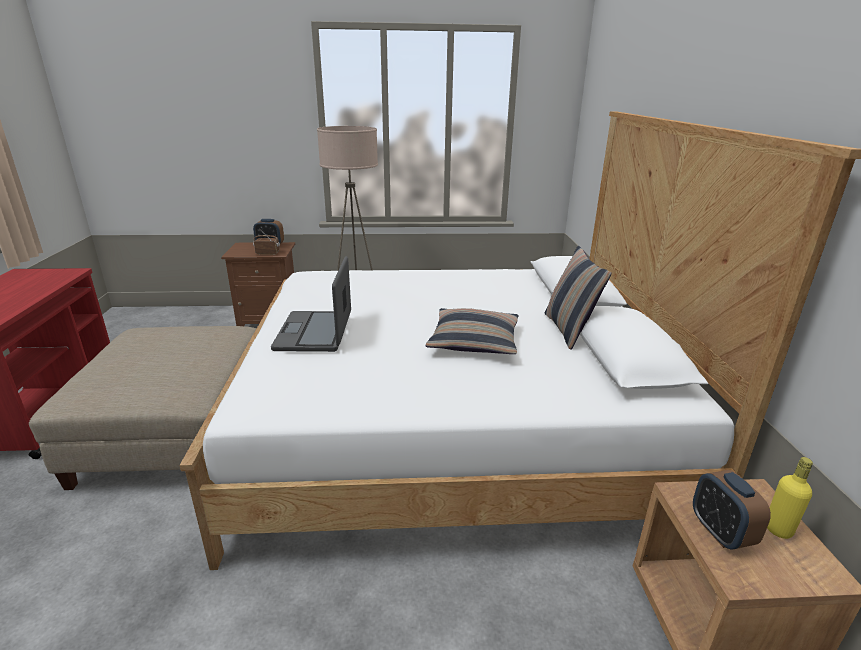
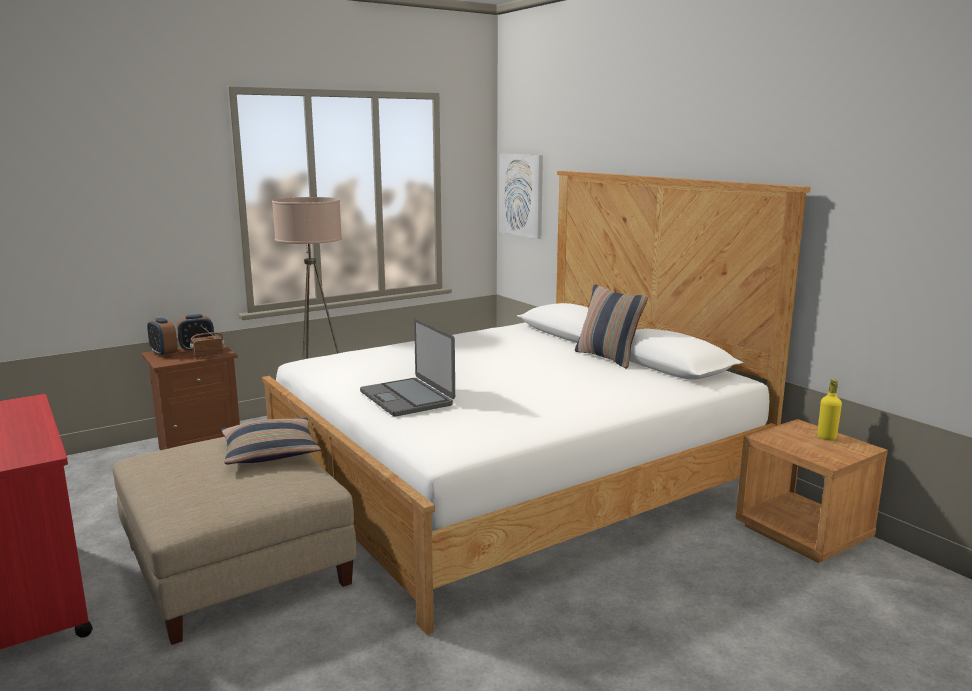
camera: 30 degrees left, 10 degrees down
pillow [426,308,518,354] -> pillow moved to [221,418,321,465]
alarm clock [693,470,771,550] -> alarm clock moved to [147,318,178,357]
none -> picture [499,154,543,239]

